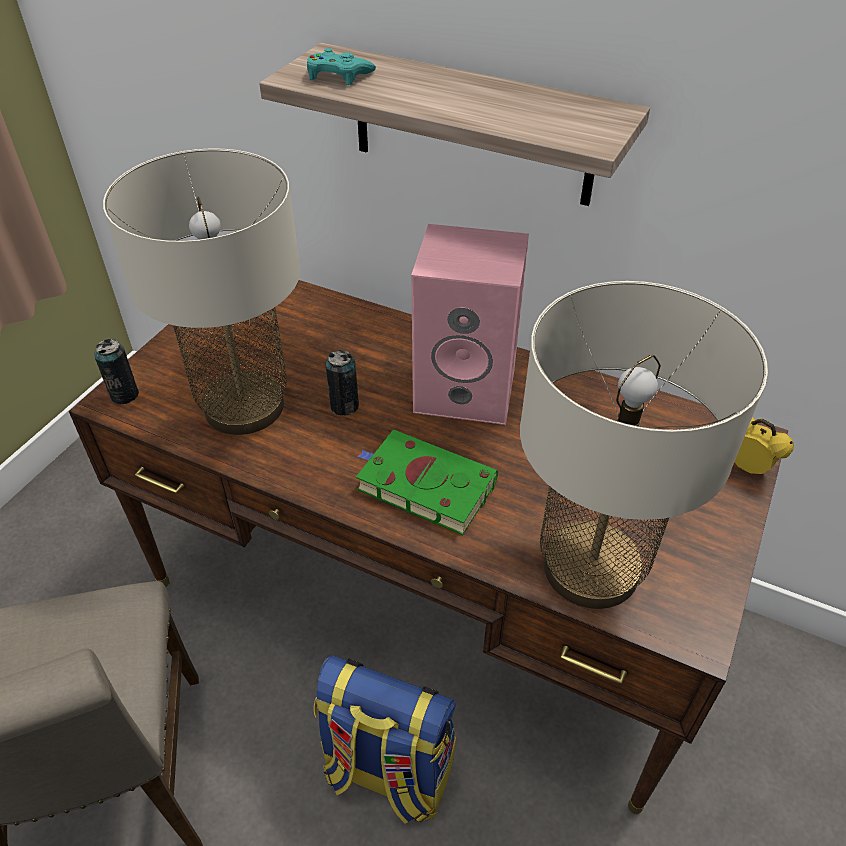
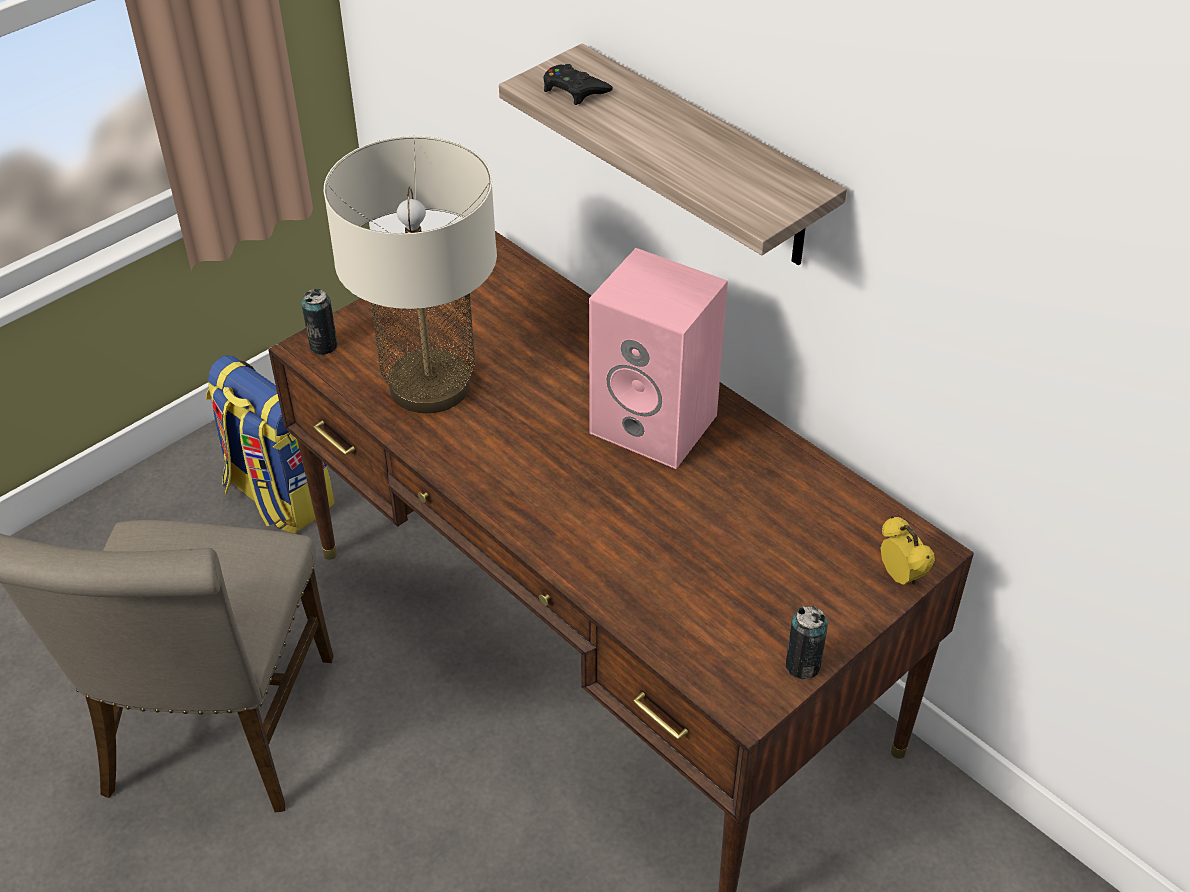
camera: 20 degrees right, 0 degrees up
turquoise game controller [307,48,376,85] -> black game controller [543,64,613,105]
backpack [314,655,456,824] -> backpack moved to [206,355,335,534]
can [326,350,359,416] -> can moved to [786,606,828,680]
green book [356,429,498,535] -> none
table lamp [520,281,768,609] -> none

